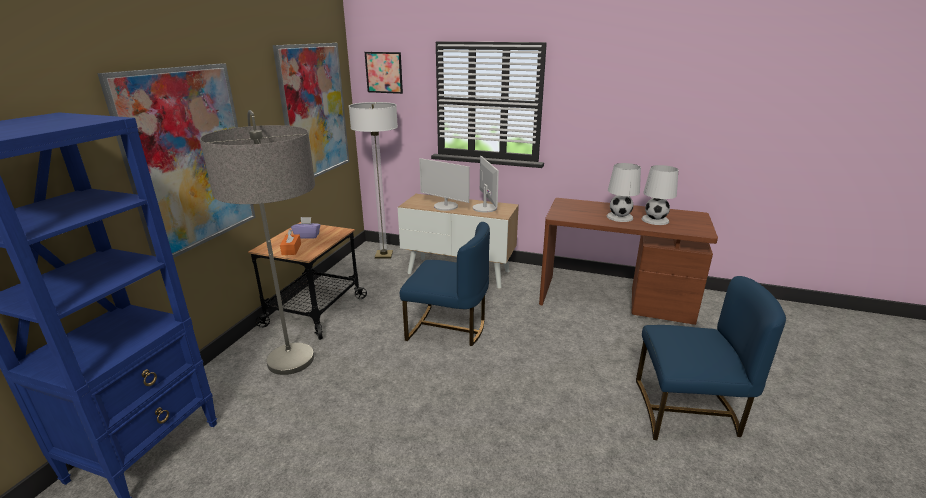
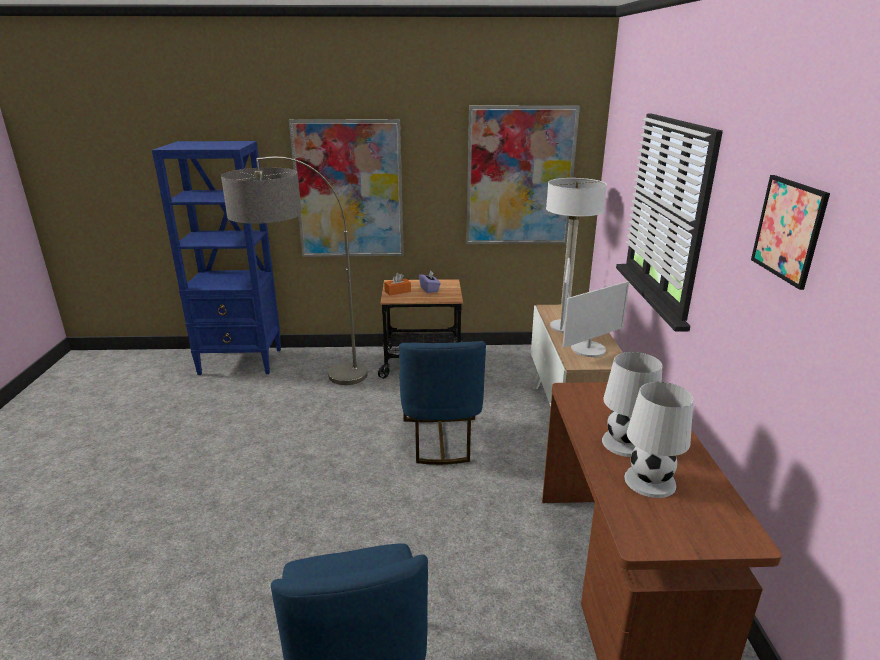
camera: 70 degrees right, 0 degrees up
picture [365,52,403,94] -> picture moved to [751,175,830,290]

